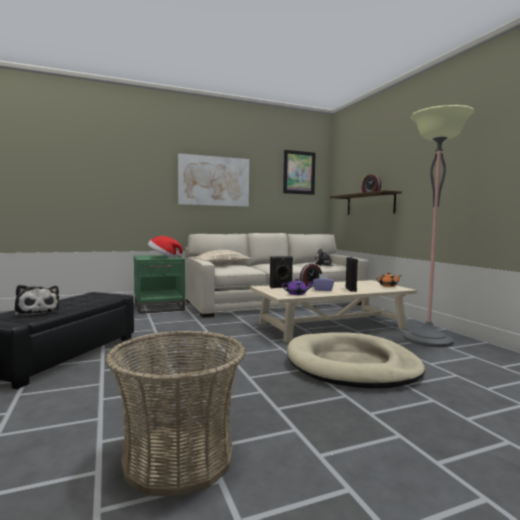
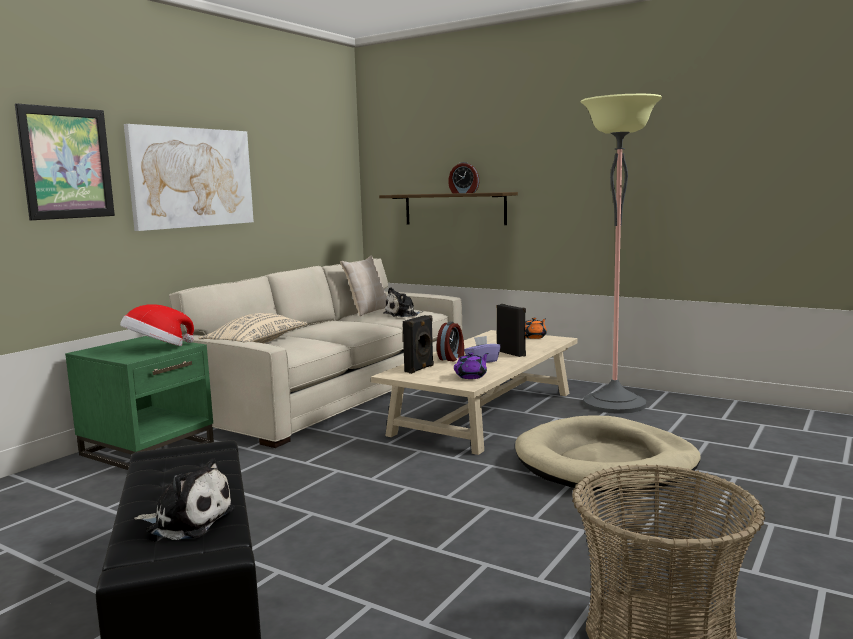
camera: 35 degrees left, 5 degrees up
picture [283,150,316,195] -> picture moved to [15,103,115,220]
none -> beige pillow [340,256,387,316]

